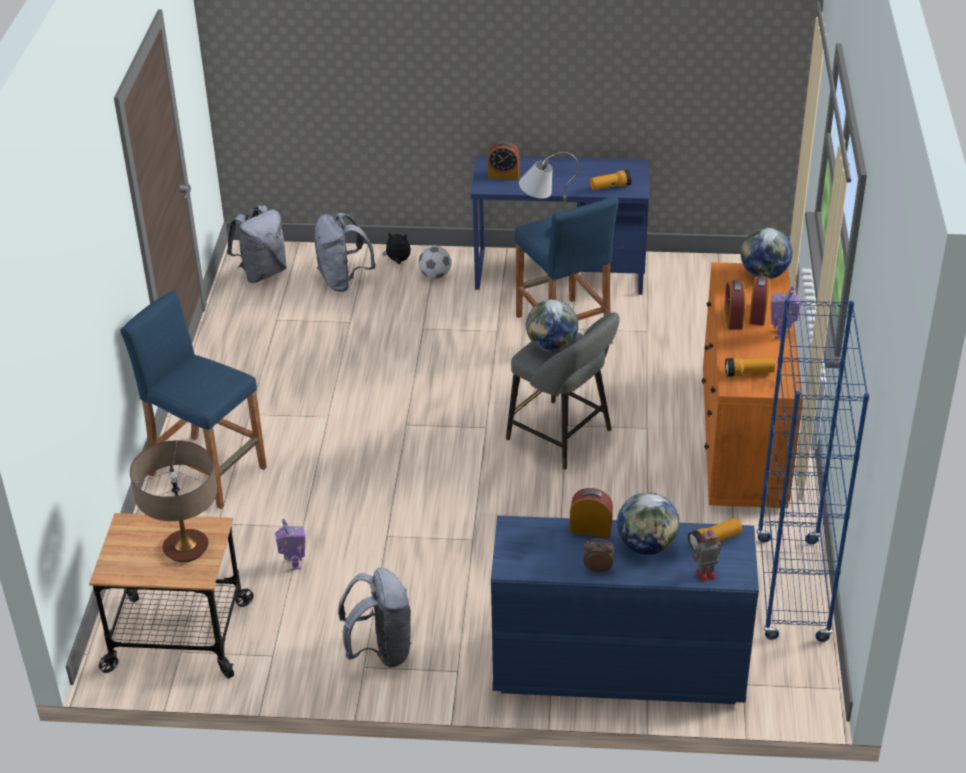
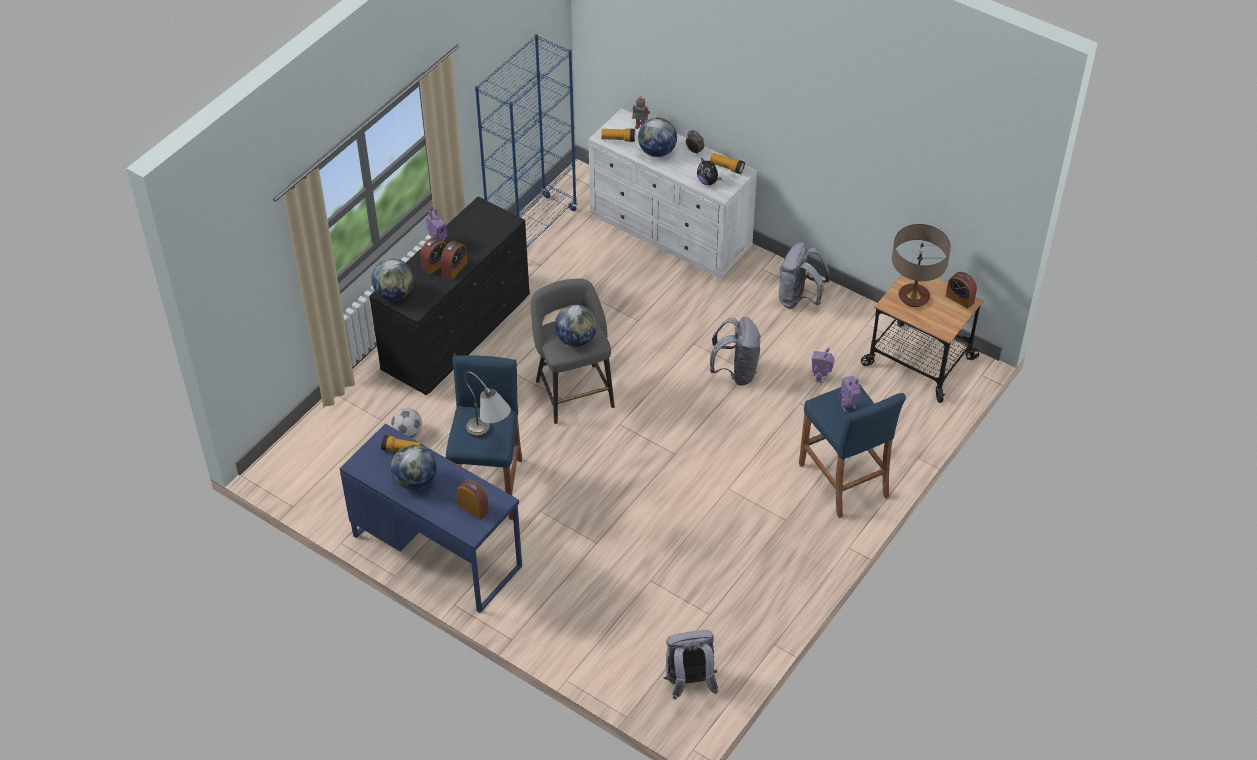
camera: 150 degrees left, 10 degrees up
grey backpack [314,213,376,292] -> grey backpack moved to [710,317,761,386]
plush toy [382,233,411,264] -> plush toy moved to [697,158,722,185]
football [419,246,451,279] -> football moved to [391,408,422,438]
blue dresser [491,516,759,704] -> white dresser [589,108,757,278]
alarm clock [569,488,613,538] -> alarm clock moved to [946,272,977,309]
orange dresser [702,262,803,508] -> black dresser [369,197,530,395]
flashlight [725,358,775,377] -> flashlight moved to [710,153,745,174]
none -> globe [391,445,437,490]
none -> toy robot [839,376,860,412]

